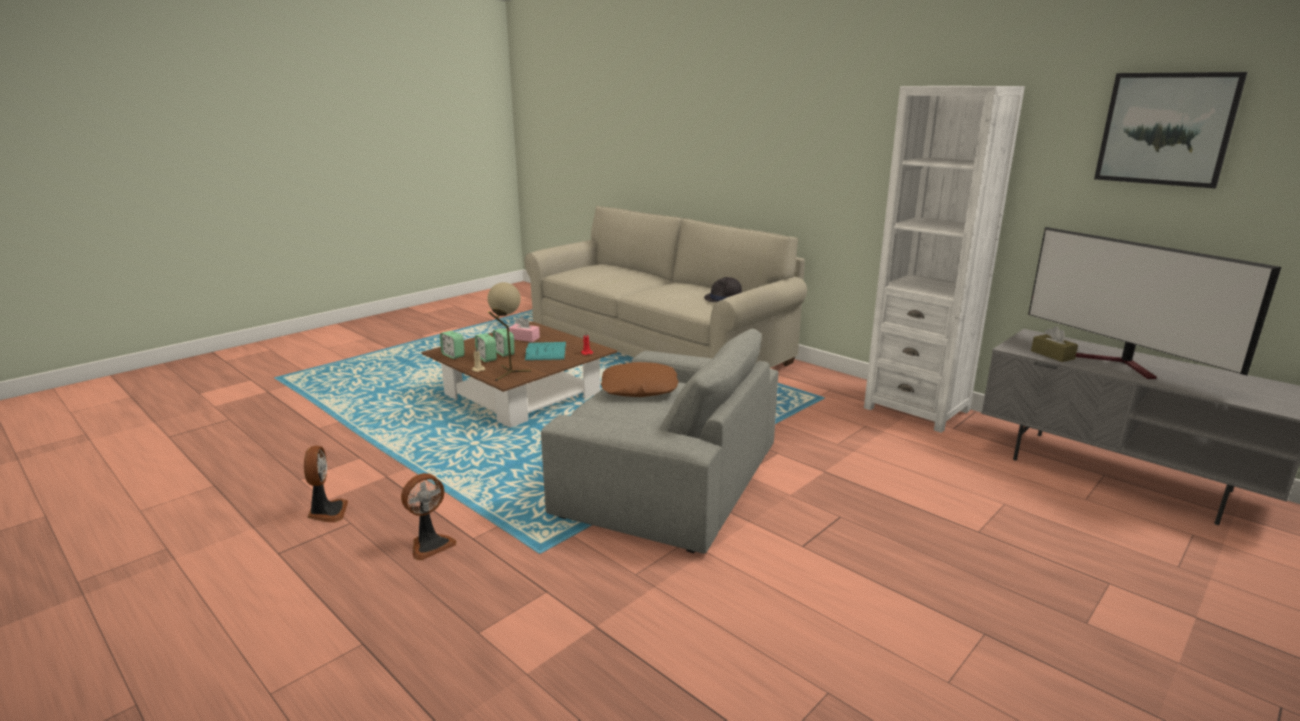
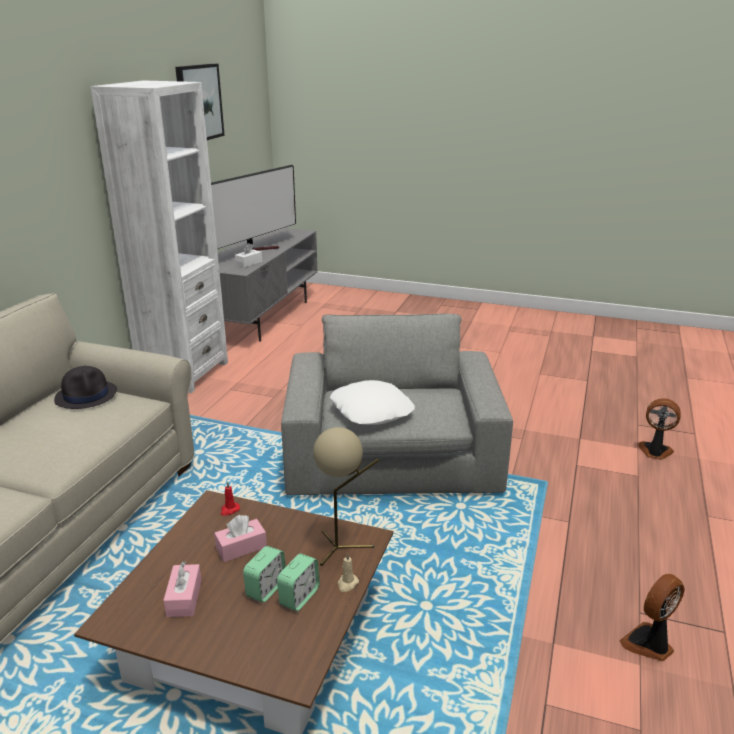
camera: 115 degrees left, 5 degrees up
fan [401,473,457,561] -> fan moved to [638,398,681,460]
alarm clock [440,331,465,359] -> none
turquoise book [524,342,567,361] -> pink tissue box [214,515,267,562]
brown pillow [601,362,678,397] -> white pillow [330,380,415,425]
brown tissue box [1031,326,1078,362] -> white tissue box [235,243,262,268]

